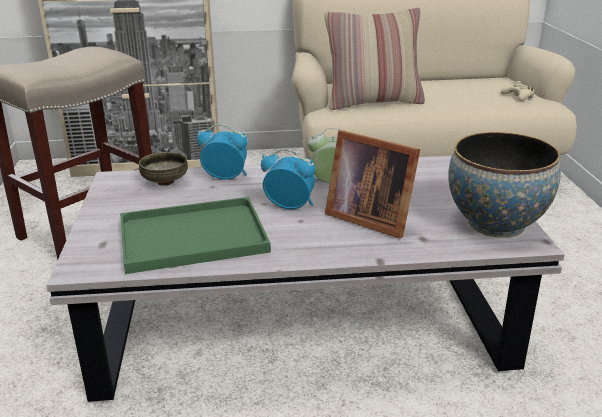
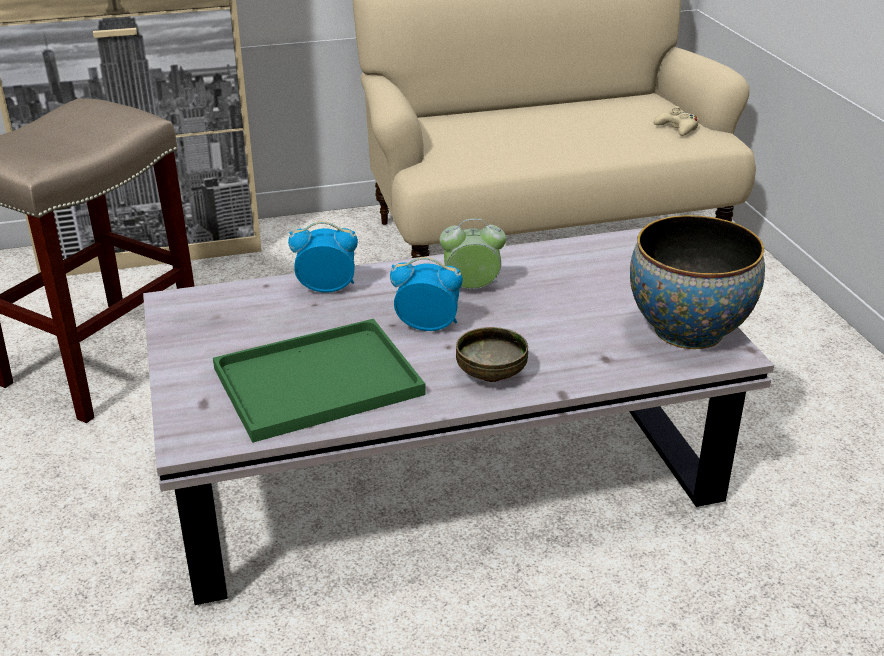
camera: 10 degrees left, 5 degrees up
bowl [139,152,188,186] -> bowl moved to [456,327,528,382]
pillow [324,8,425,110] -> none
picture frame [325,130,420,238] -> none

